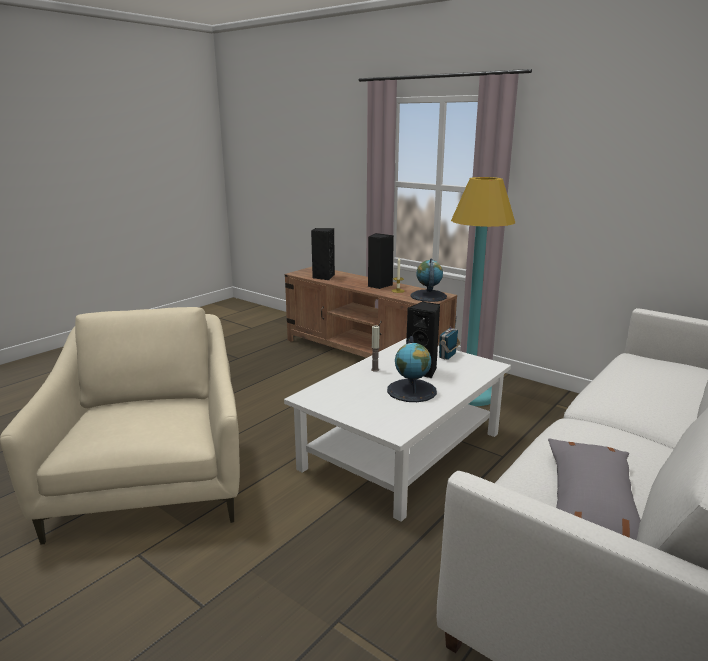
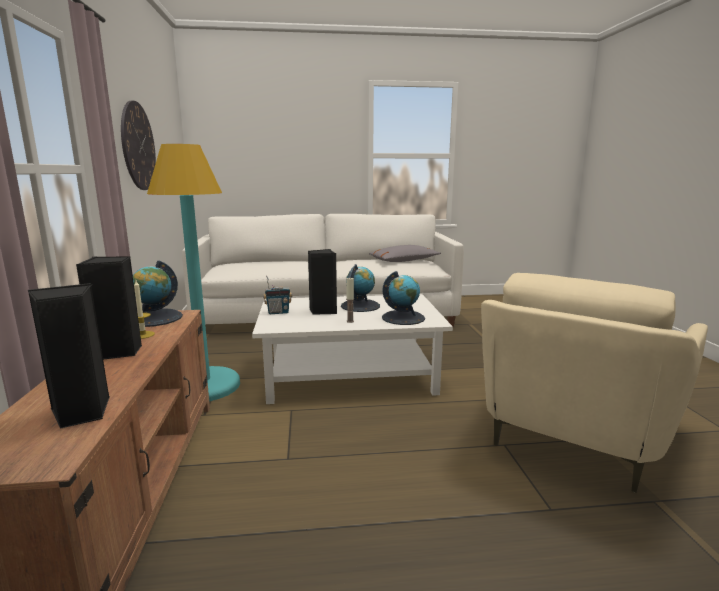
camera: 135 degrees left, 5 degrees down
none -> wall clock [121,101,156,190]
none -> globe [382,271,425,325]

